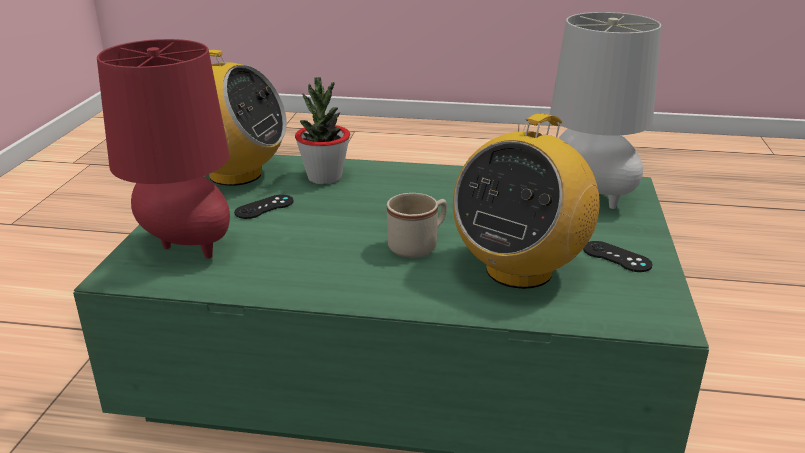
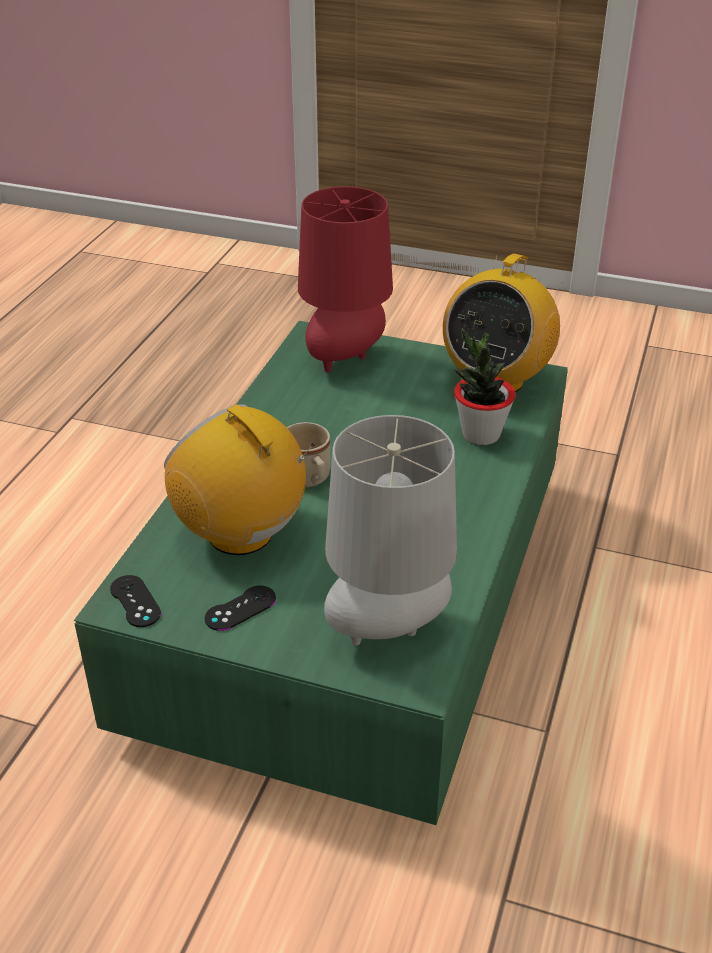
camera: 100 degrees right, 10 degrees up
black game controller [234,195,294,219] -> black game controller moved to [110,575,161,627]

